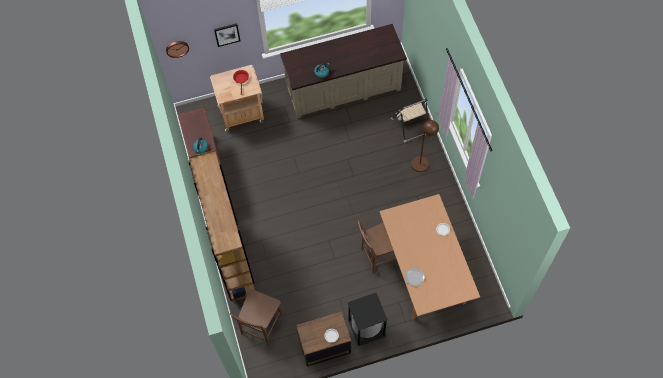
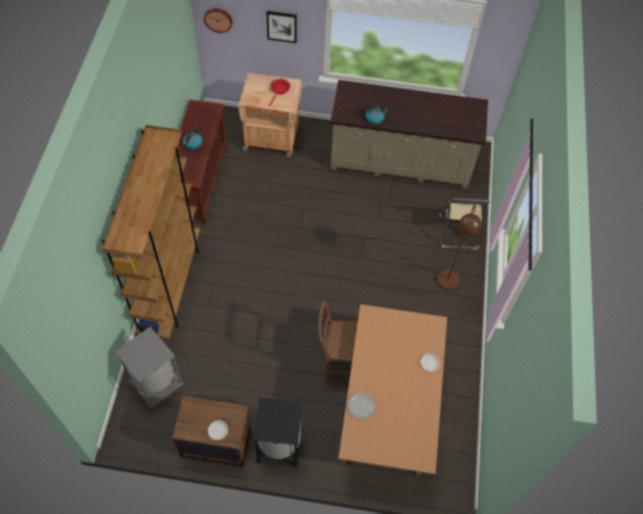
camera: 20 degrees right, 5 degrees down
brown chair [230,289,284,345] -> grey trash can [115,327,184,408]

